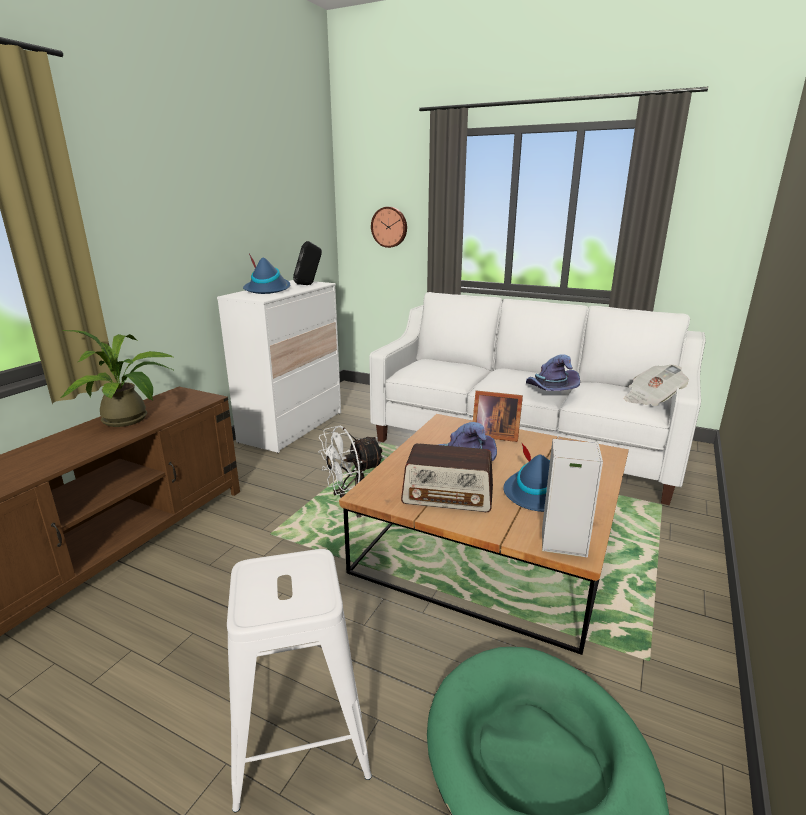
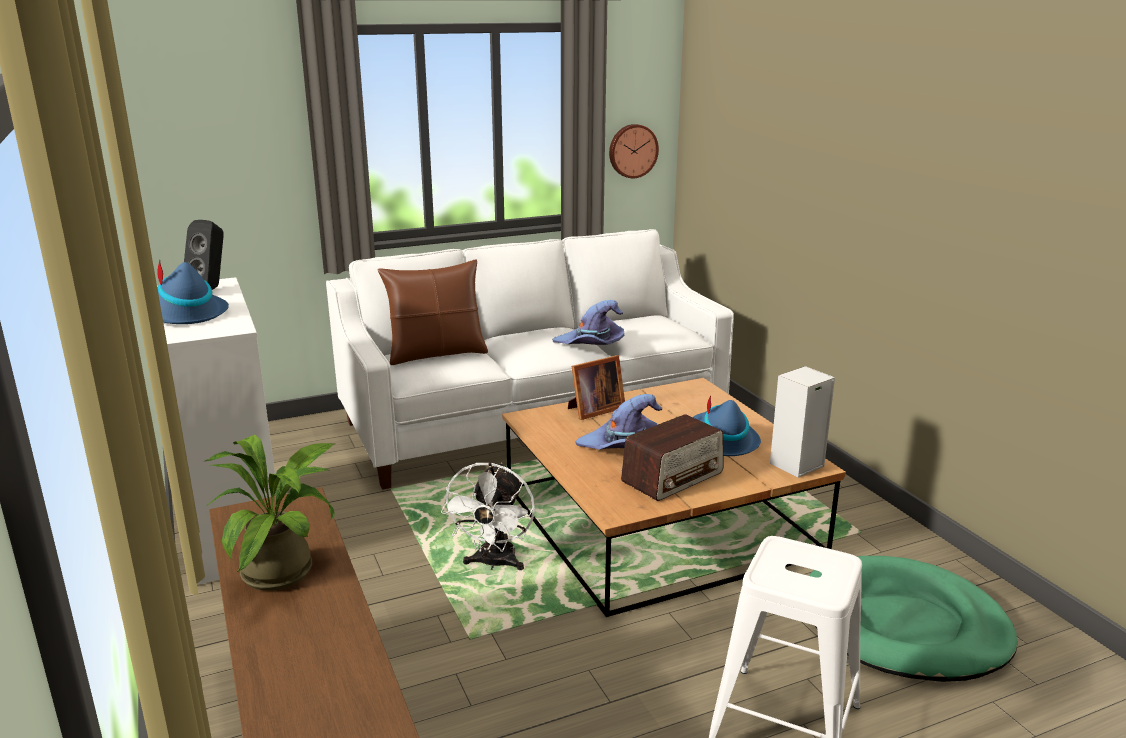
camera: 50 degrees left, 0 degrees up
wall clock [371,207,407,248] -> wall clock moved to [609,124,659,178]
newspaper [624,365,689,406] -> none
none -> brown pillow [377,259,488,365]

